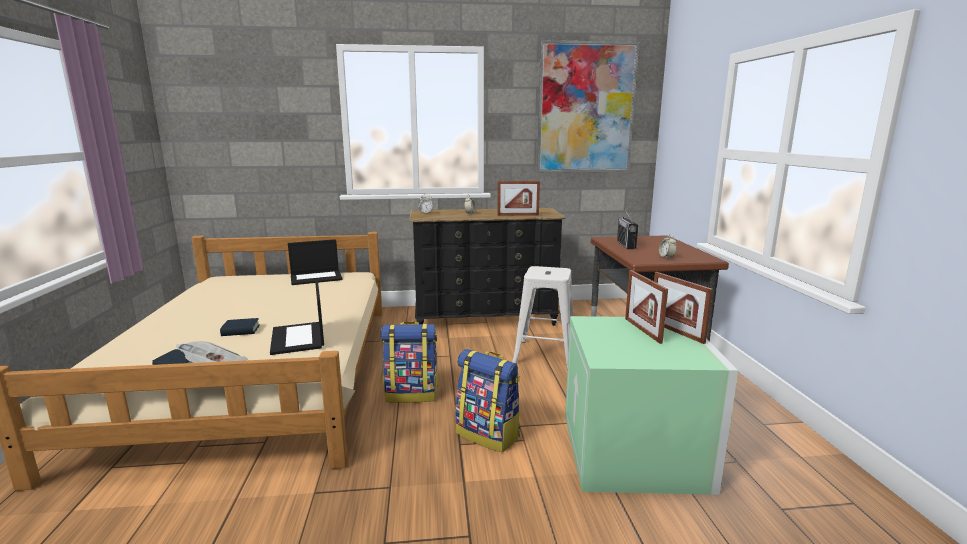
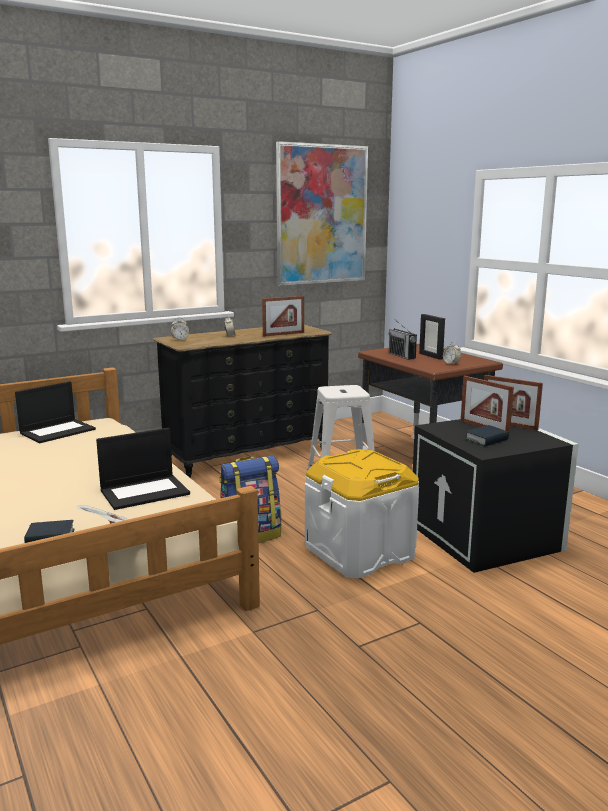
camera: 25 degrees left, 0 degrees up
book [220,318,260,336] -> book moved to [465,425,509,446]
laptop [270,281,324,355] -> laptop turned 75 degrees counterclockwise [96,428,190,510]
backpack [455,349,520,453] -> white storage box [305,449,419,578]
green storage box [565,316,738,495] -> black storage box [413,419,579,573]
none -> picture frame [419,314,445,360]

